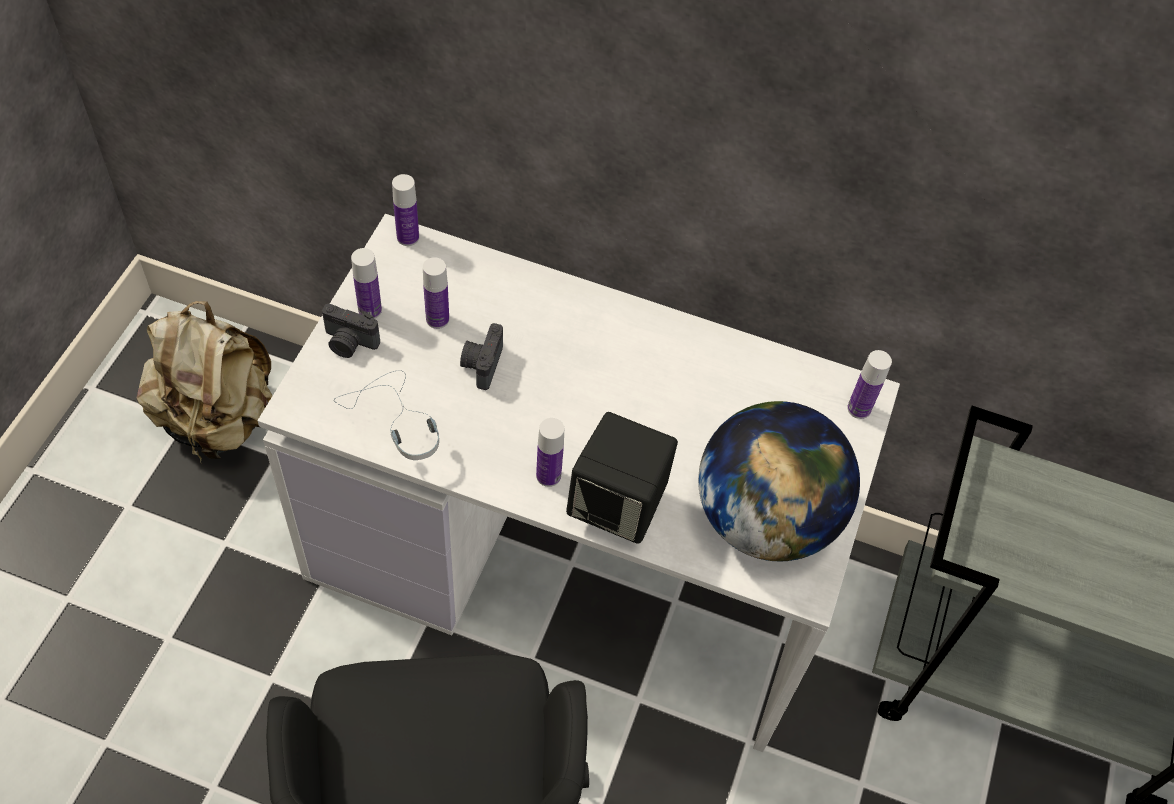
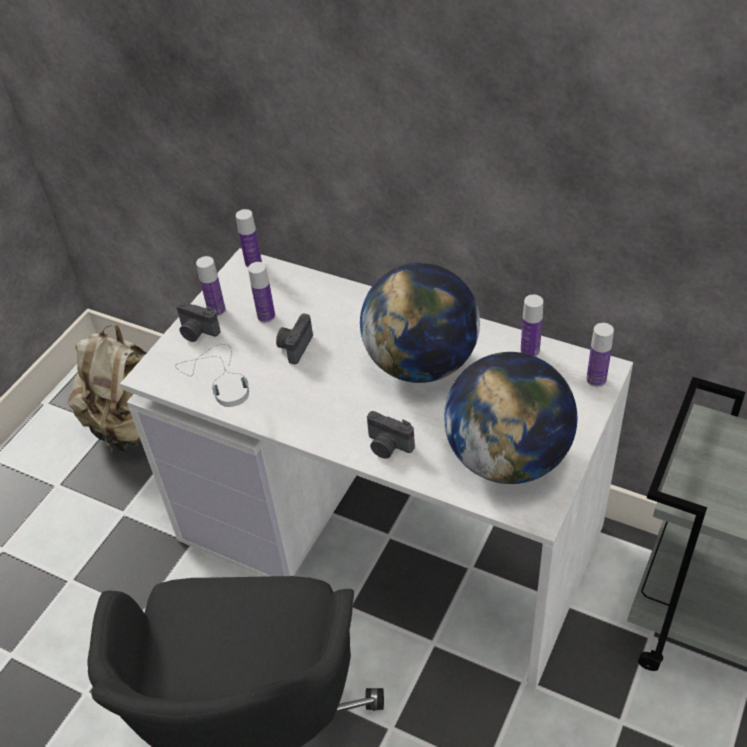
camera: 15 degrees right, 10 degrees down
bottle [536,418,564,487] -> bottle moved to [521,294,543,357]
black speaker [566,412,678,544] -> camera [367,411,415,459]
none -> globe [360,263,480,383]

